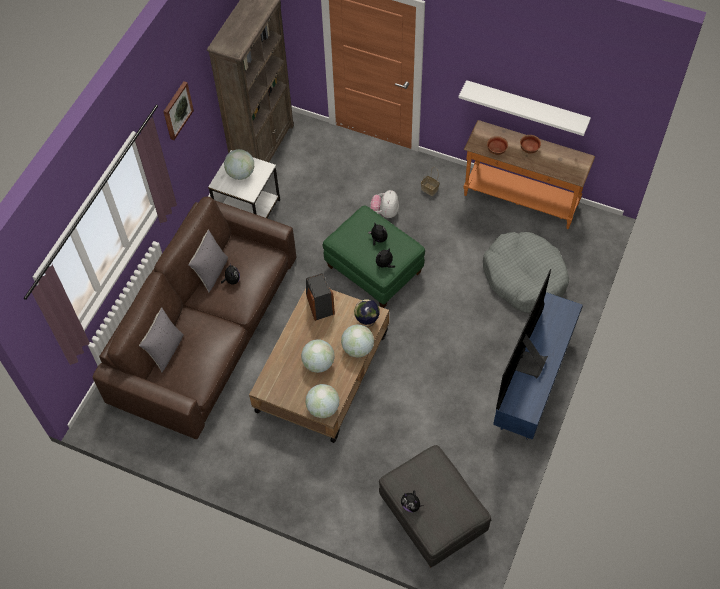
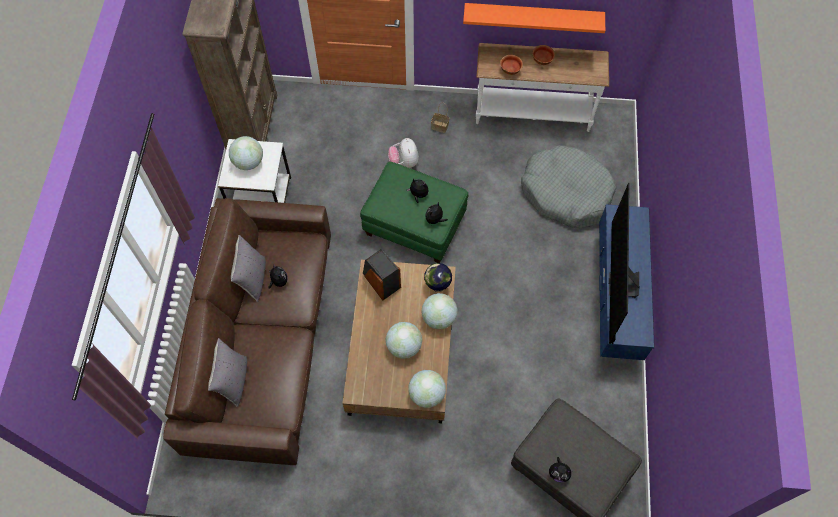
camera: 20 degrees left, 5 degrees up
picture [163,81,194,140] -> none
white shelf [459,80,591,136] -> orange shelf [463,3,605,33]
orange console table [463,120,595,229] -> white console table [476,43,609,132]

